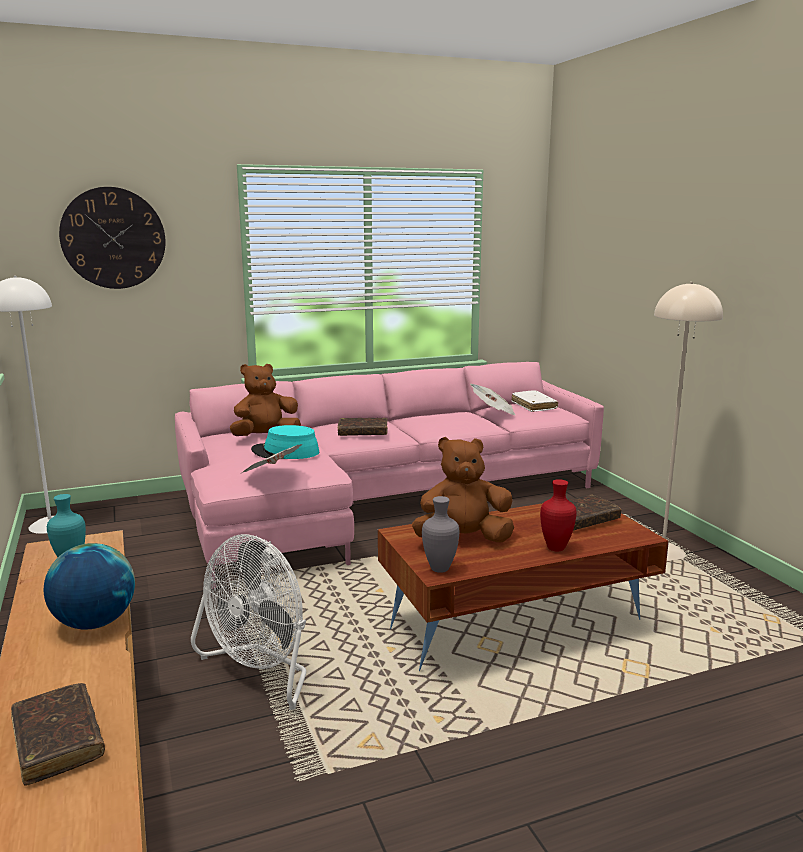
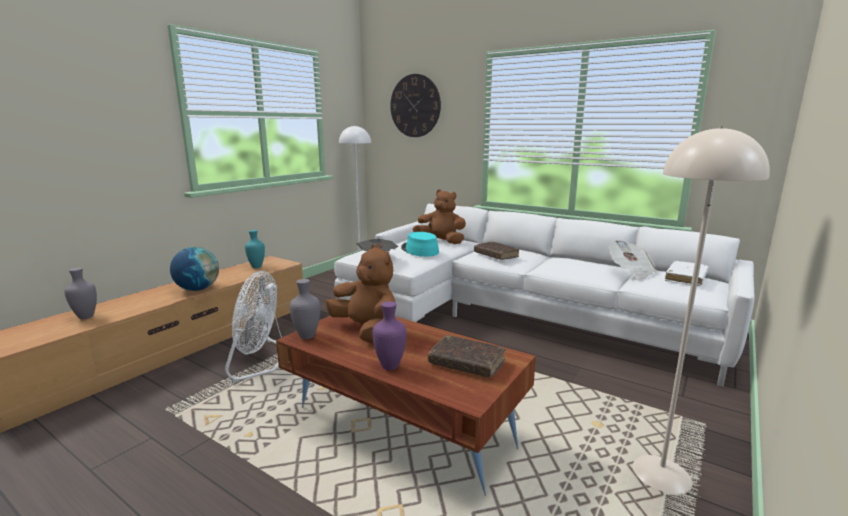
camera: 55 degrees right, 0 degrees up
brown book [11,683,105,786] -> grey vase [64,268,97,319]
pink sofa [175,362,604,589] -> white sofa [334,204,755,387]
red vase [540,479,576,551] -> purple vase [373,301,407,370]

